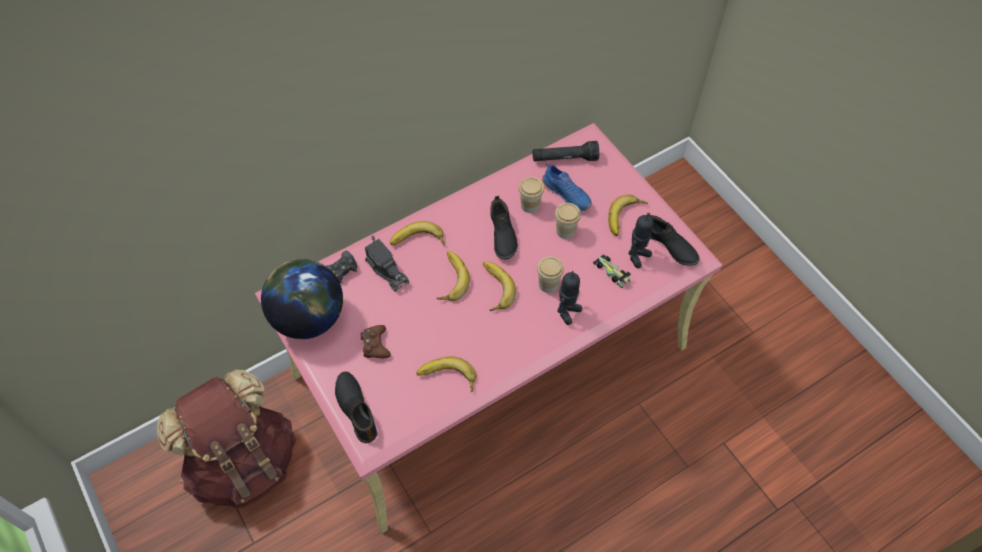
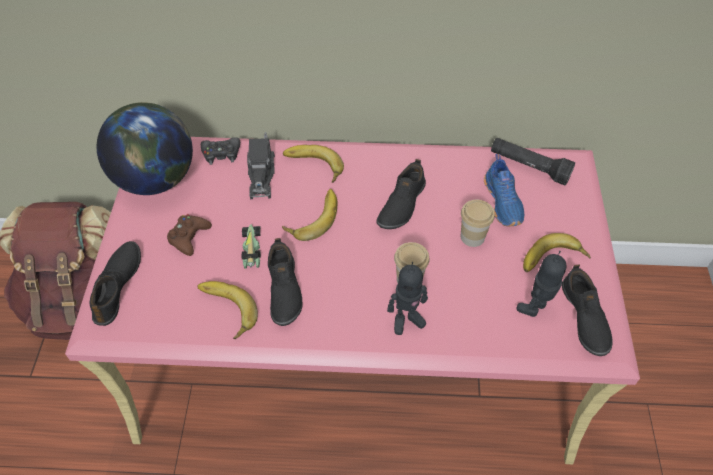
camera: 35 degrees right, 5 degrees down
banana [483,262,516,311] -> none
cup [519,177,544,213] -> none
toy car [593,255,631,288] -> toy car moved to [241,224,261,269]
toy robot [628,213,654,268] -> toy robot turned 150 degrees clockwise [517,251,566,317]
none -> black shoe [268,238,303,326]

